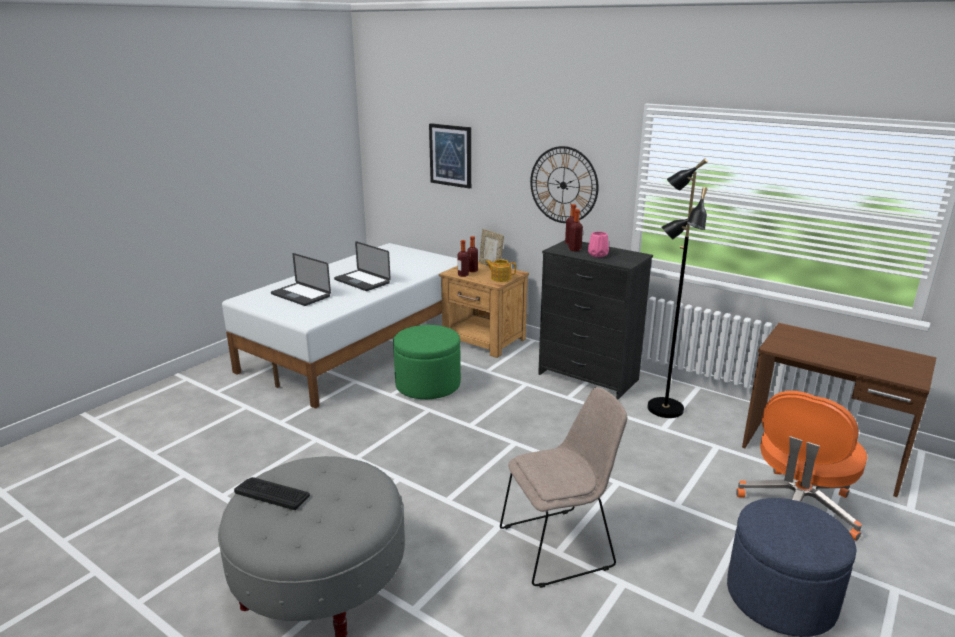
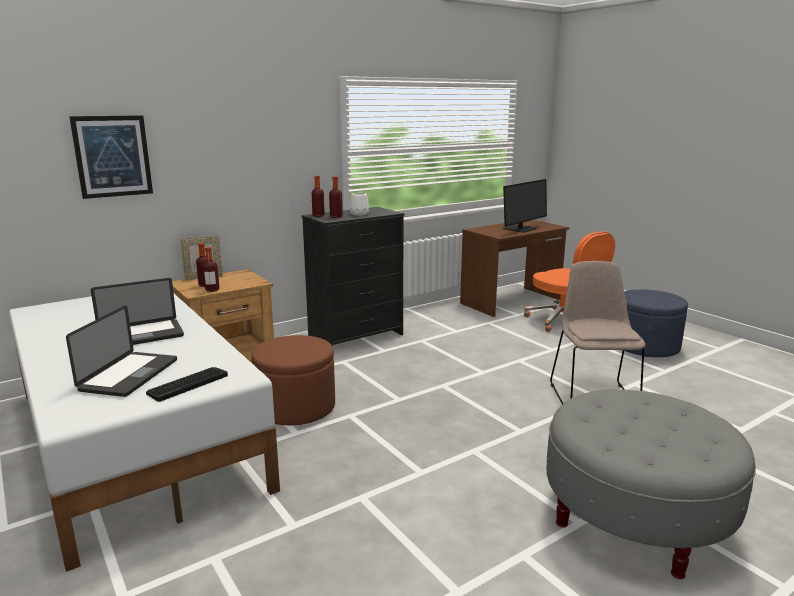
camera: 70 degrees left, 5 degrees down
keyboard [234,477,310,510] -> keyboard moved to [146,367,228,402]
laptop [271,253,331,306] -> laptop turned 45 degrees counterclockwise [66,306,177,397]
green ottoman [393,325,461,399] -> brown ottoman [251,335,335,425]
teapot [485,259,516,282] -> none
wall clock [530,146,599,223] -> none
pink vase [588,232,609,257] -> white vase [350,193,369,216]
black floor lamp [648,158,708,418] -> none
none -> monitor [503,179,547,233]

